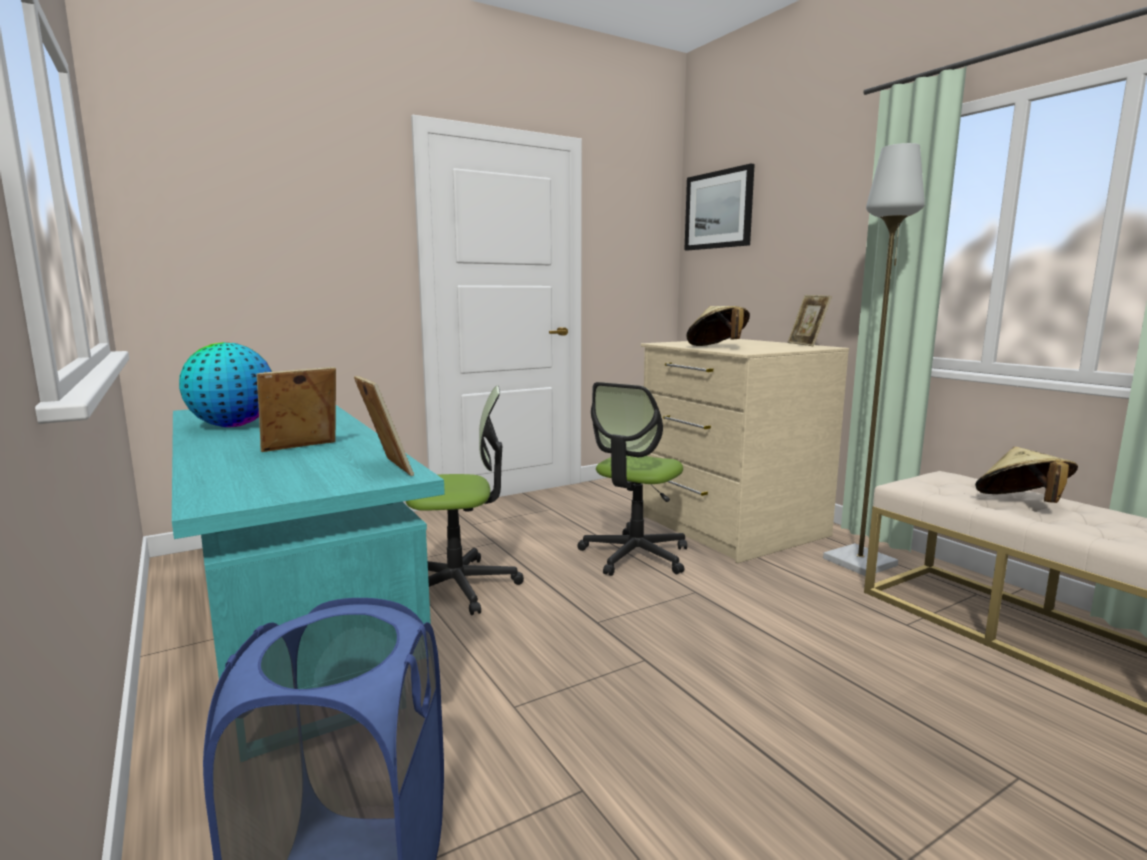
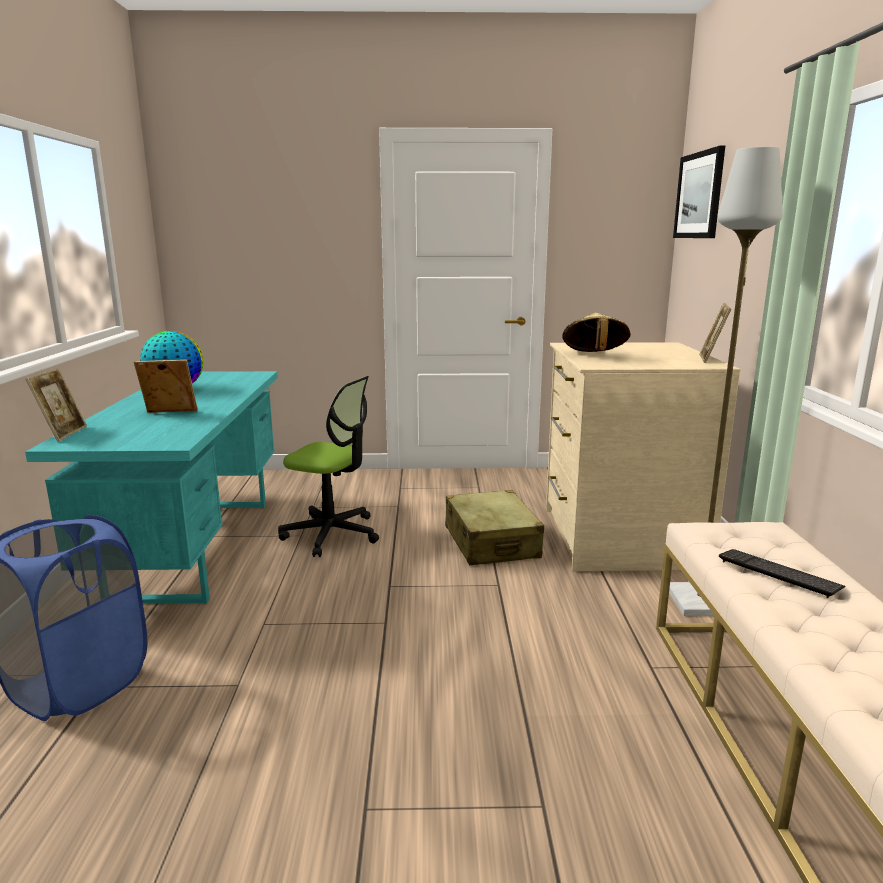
camera: 30 degrees right, 5 degrees up
picture frame [354,376,414,476] -> picture frame moved to [26,368,87,442]
office chair [577,382,687,576] -> beige suitcase [445,490,544,565]
beige hat [975,447,1078,503] -> keyboard [719,549,846,598]

